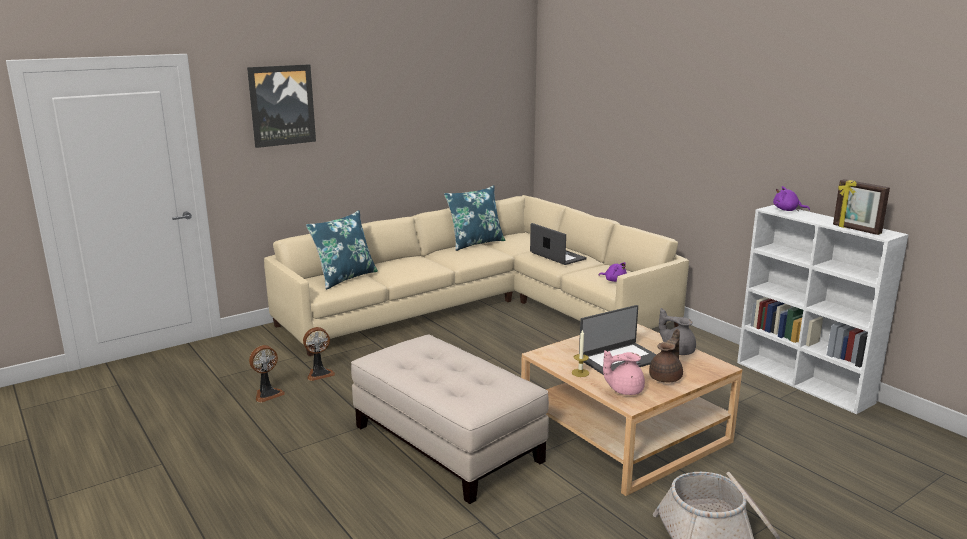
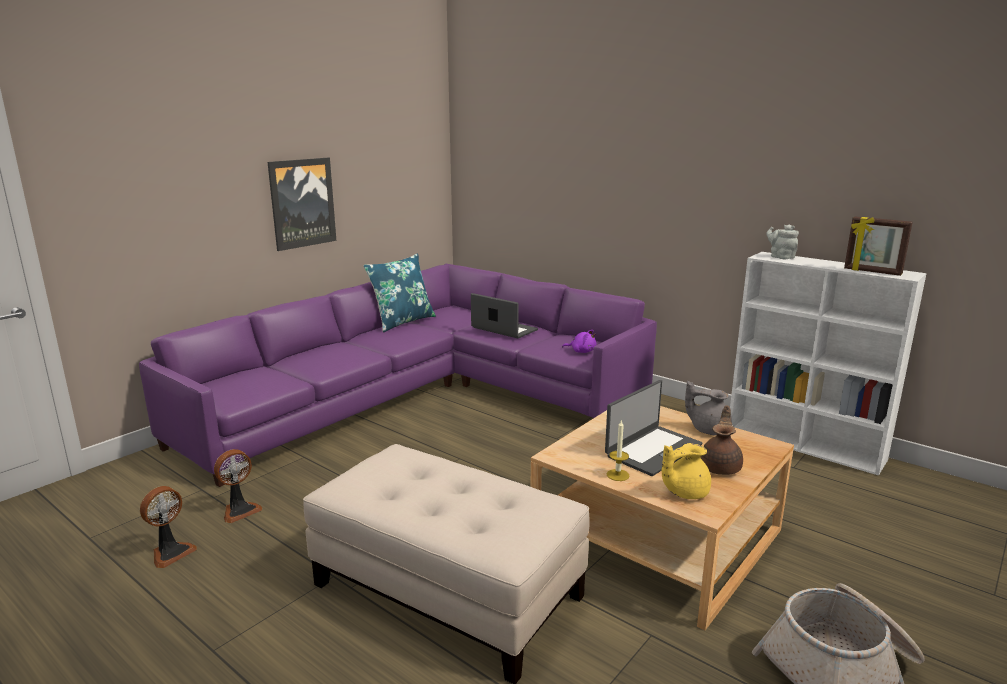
camera: 15 degrees left, 0 degrees up
picture [247,64,316,148] -> picture moved to [267,158,336,251]
beige sofa [264,195,689,356] -> purple sofa [139,264,657,487]
blue pillow [306,210,378,290] -> none
pink teapot [603,350,645,395] -> yellow teapot [662,443,711,499]
purple plush toy [773,186,810,211] -> grey teapot [766,225,799,259]

